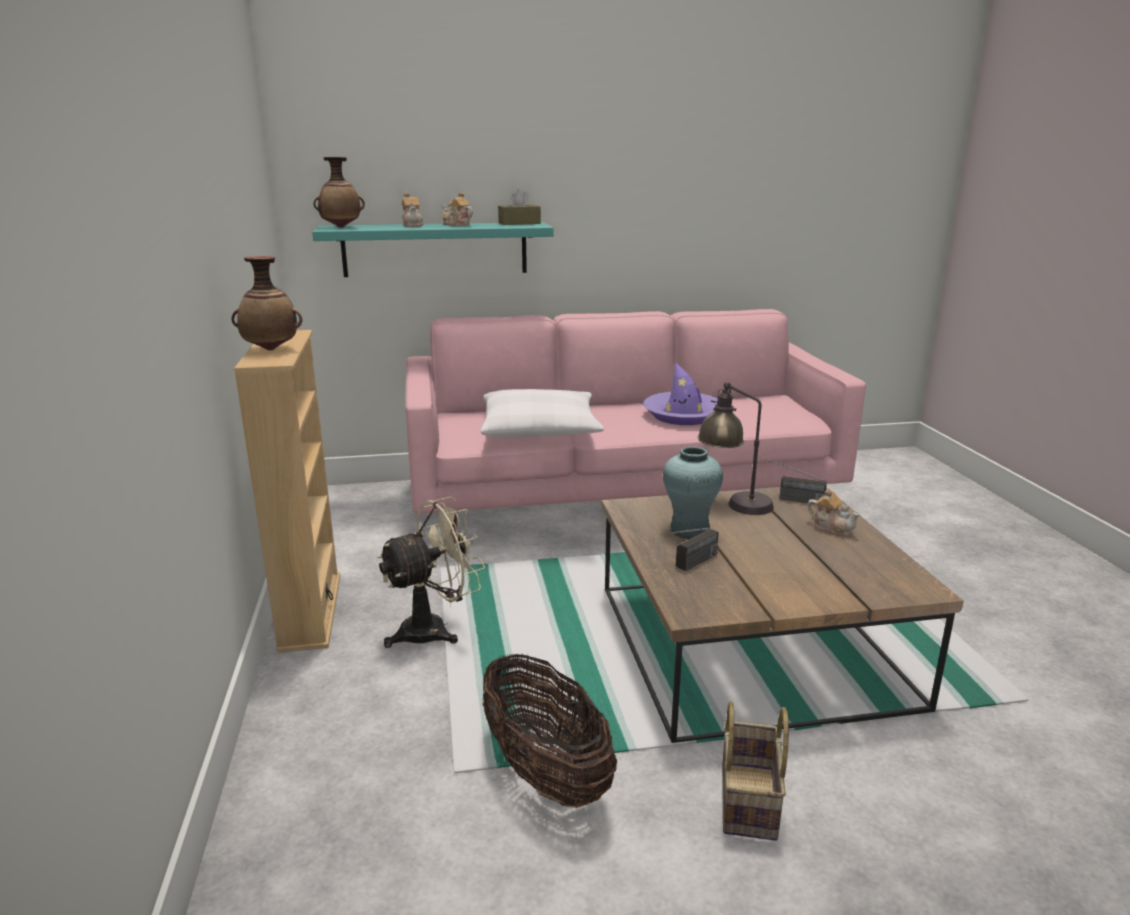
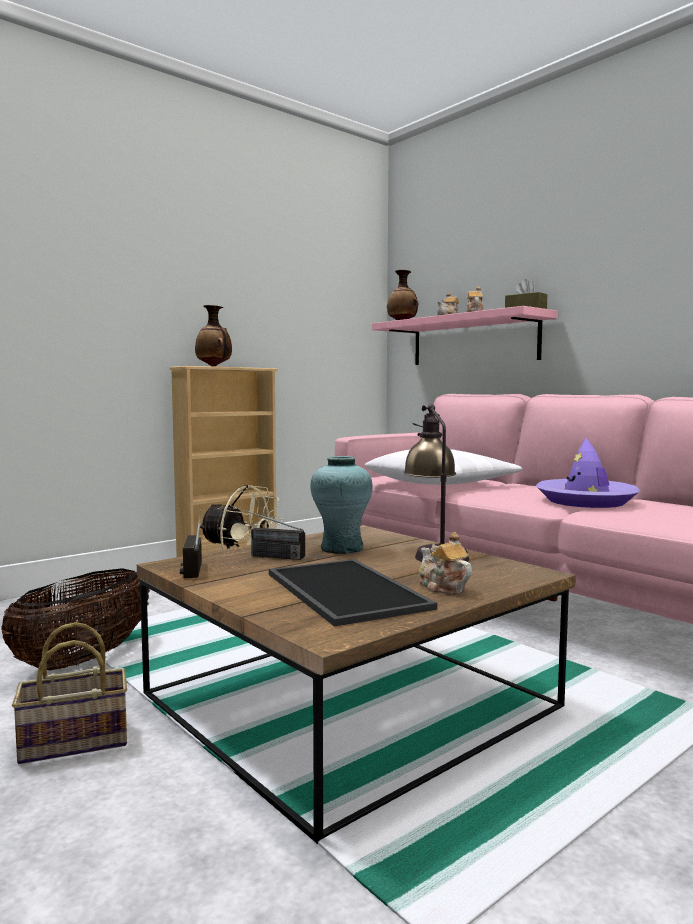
camera: 60 degrees right, 15 degrees down
turquoise shelf [312,222,553,277] -> pink shelf [372,306,558,365]
radio [762,457,827,504] -> radio moved to [180,508,202,578]
teapot [807,488,860,537] -> teapot turned 135 degrees clockwise [419,532,472,594]
none -> tray [269,559,437,627]

